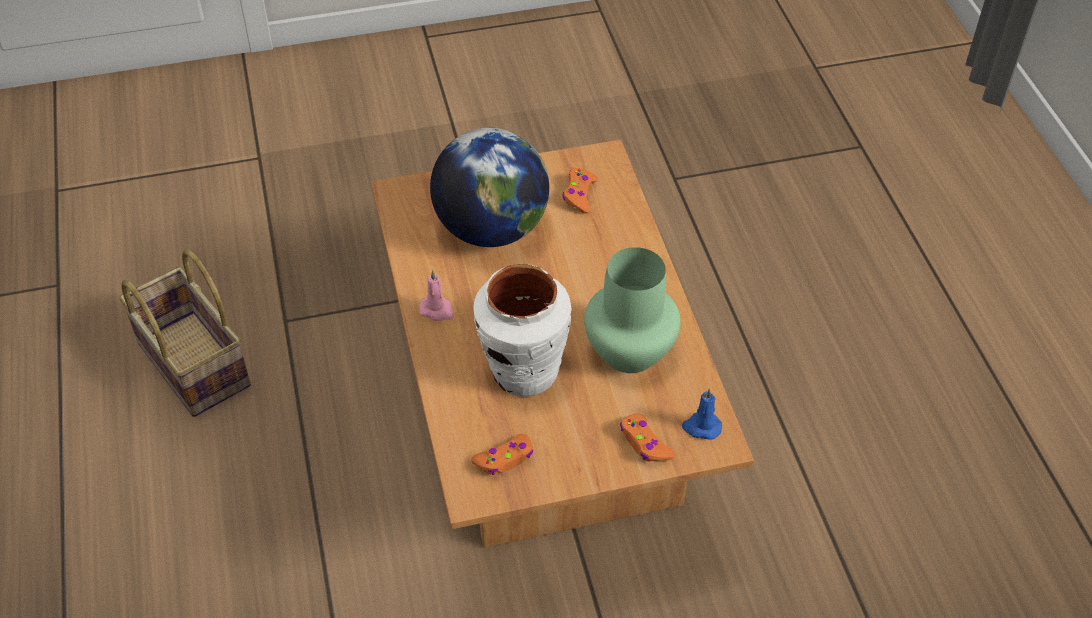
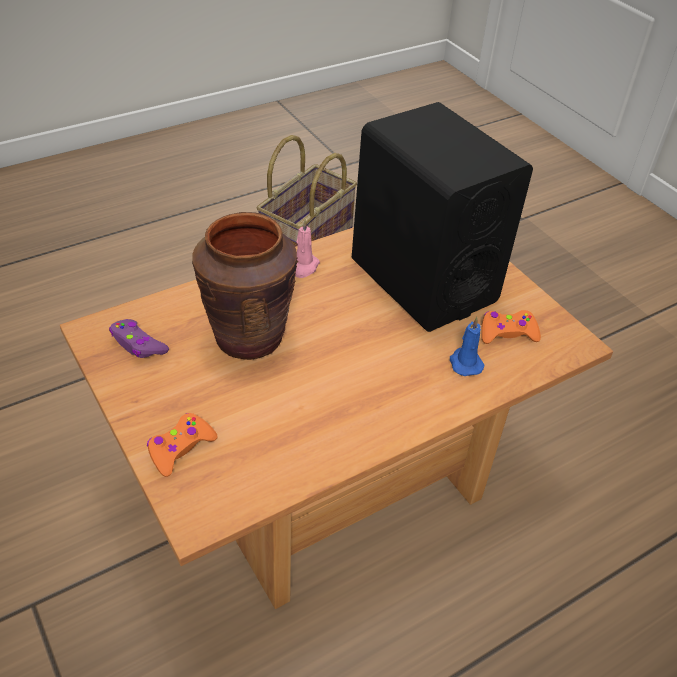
camera: 70 degrees right, 5 degrees down
globe [430,128,549,247] -> black speaker [352,102,533,332]
orange game controller [471,434,533,475] -> purple game controller [109,319,169,358]
white vase [473,264,571,397] -> brown vase [192,212,298,360]
green vase [584,247,681,373] -> none
blue candle [682,388,722,440] -> blue candle moved to [450,317,485,376]

